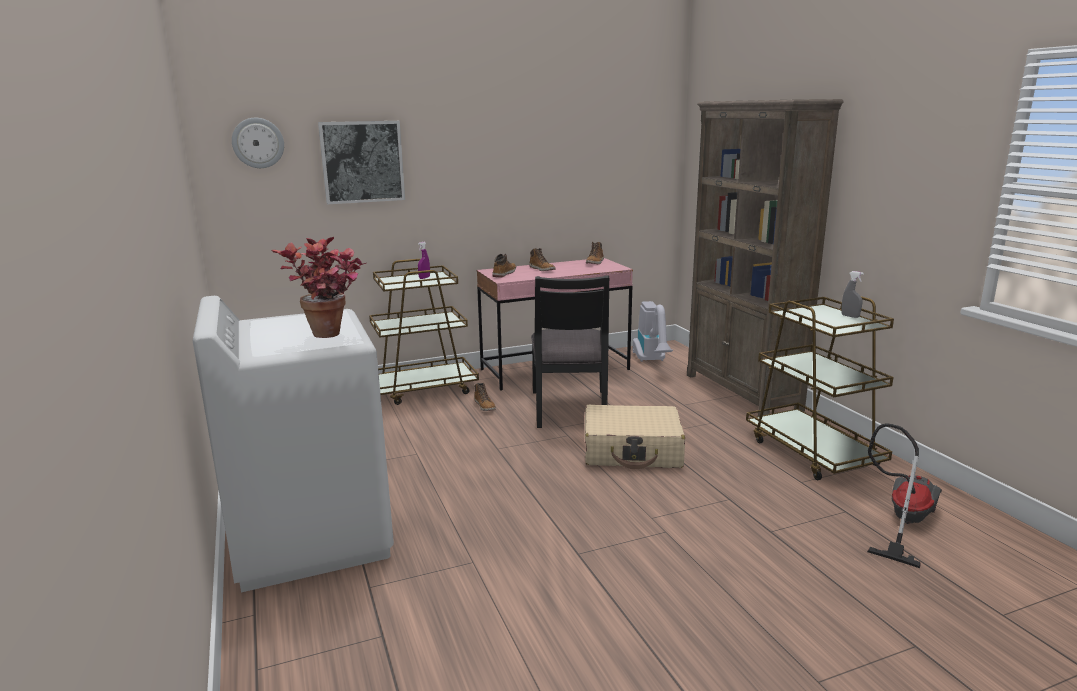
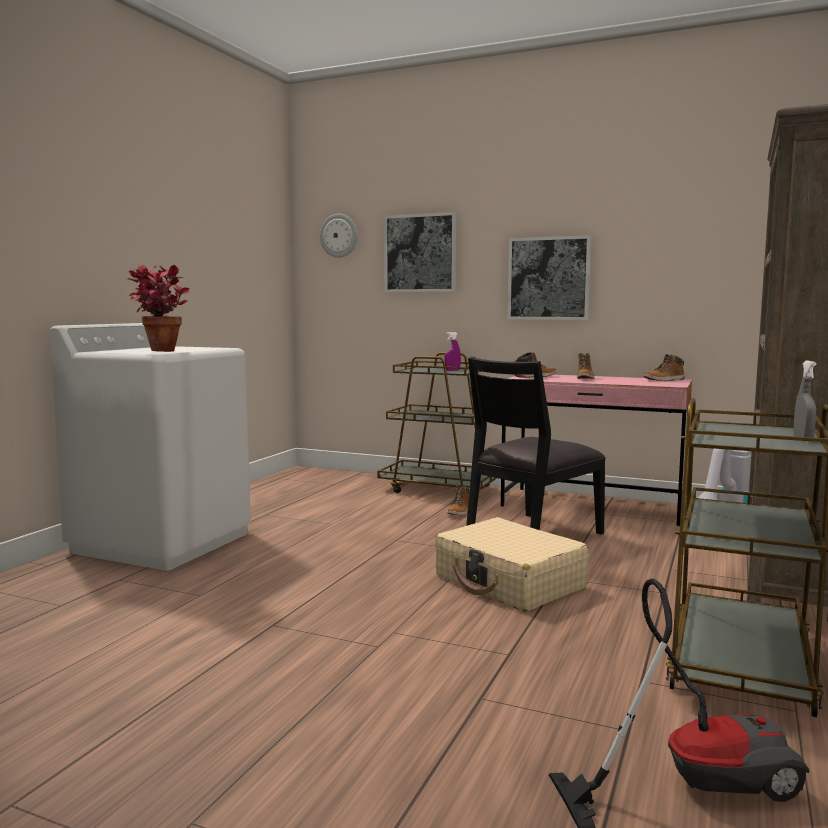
camera: 45 degrees right, 10 degrees down
none -> picture [508,235,591,320]

